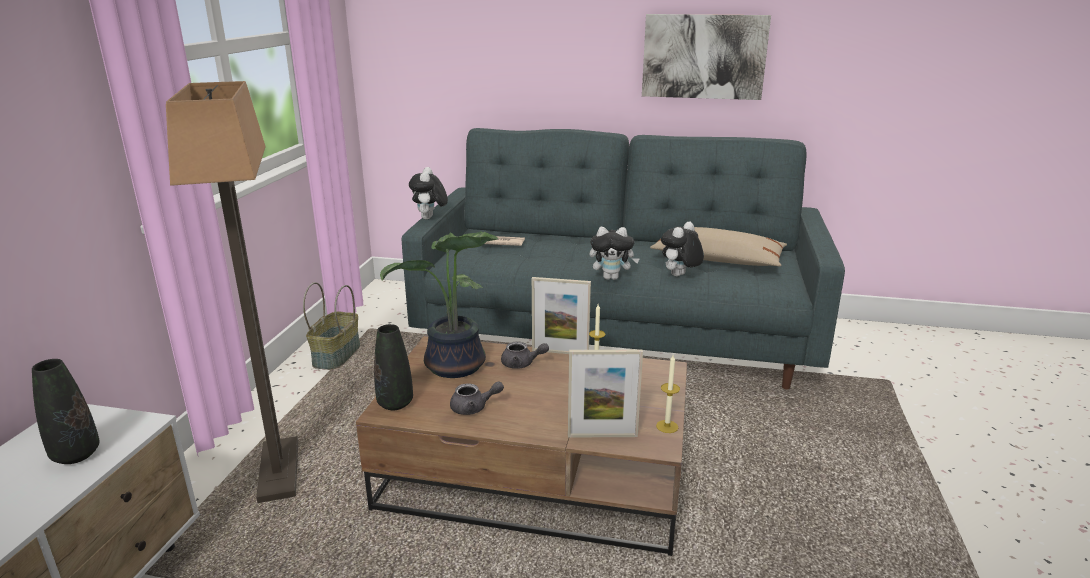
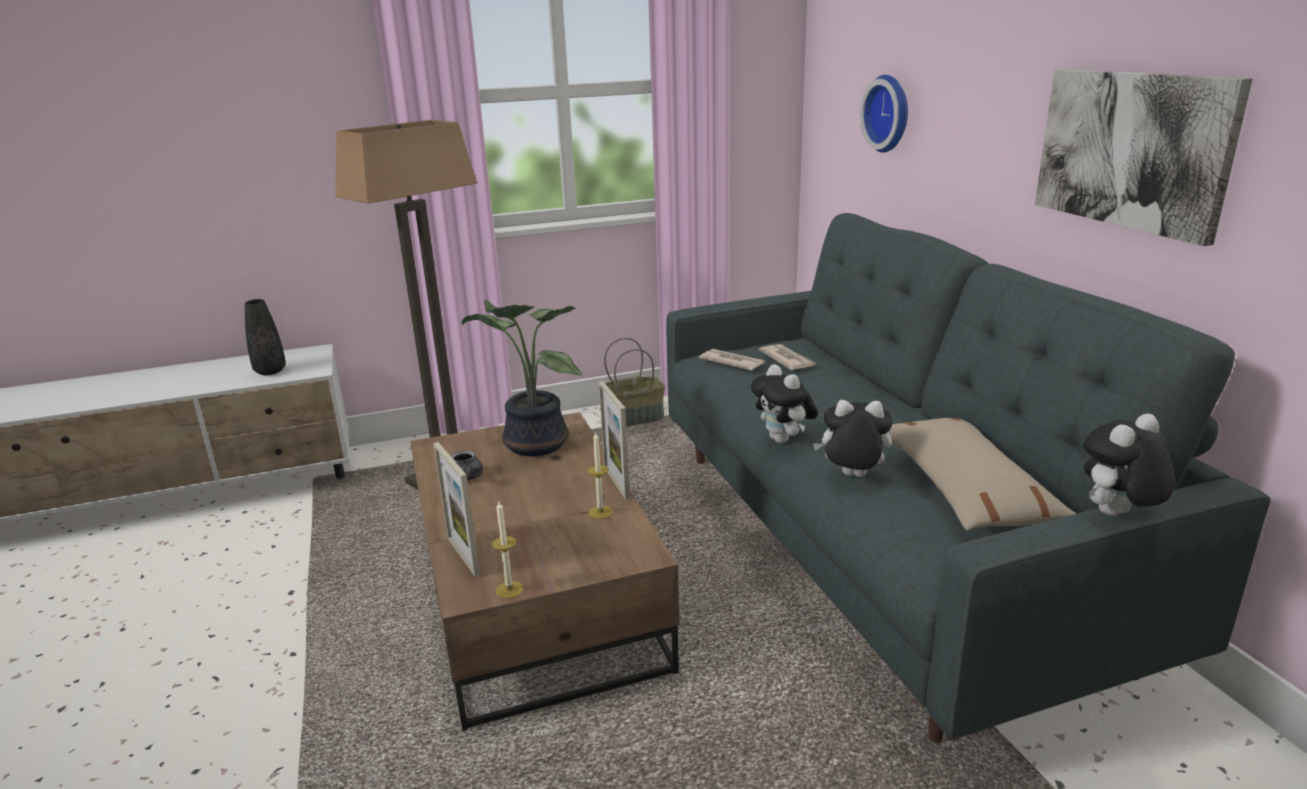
camera: 60 degrees right, 0 degrees up
black vase [374,324,413,410] -> none
plush toy [409,167,448,219] -> plush toy moved to [1083,413,1175,516]
grey teapot [501,341,549,369] -> none
none -> newspaper [699,349,765,370]
none -> wall clock [860,75,908,153]

